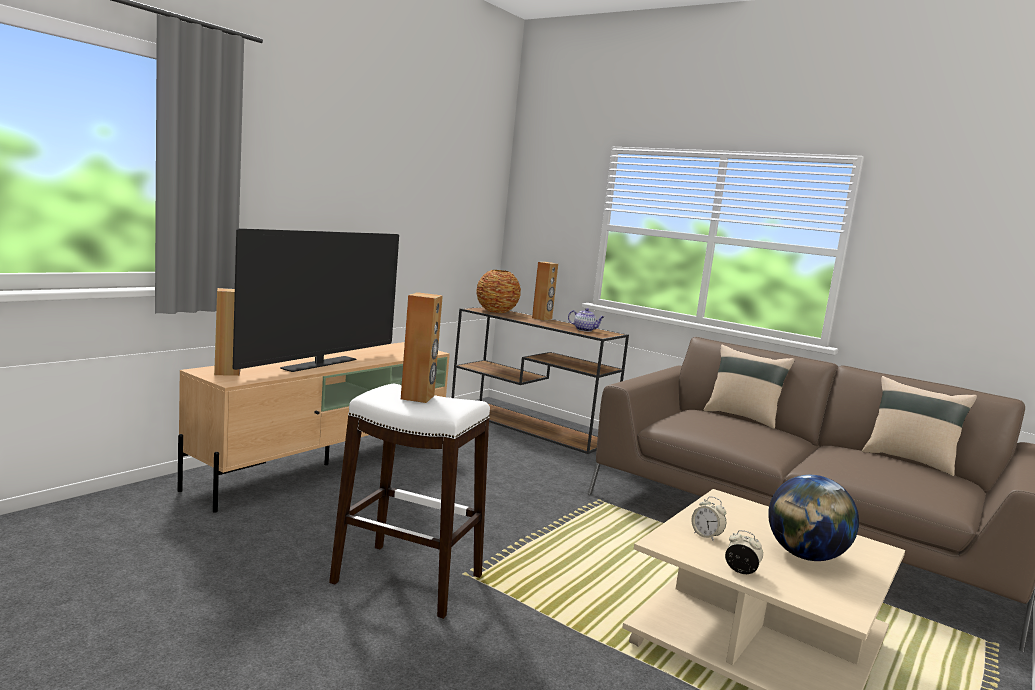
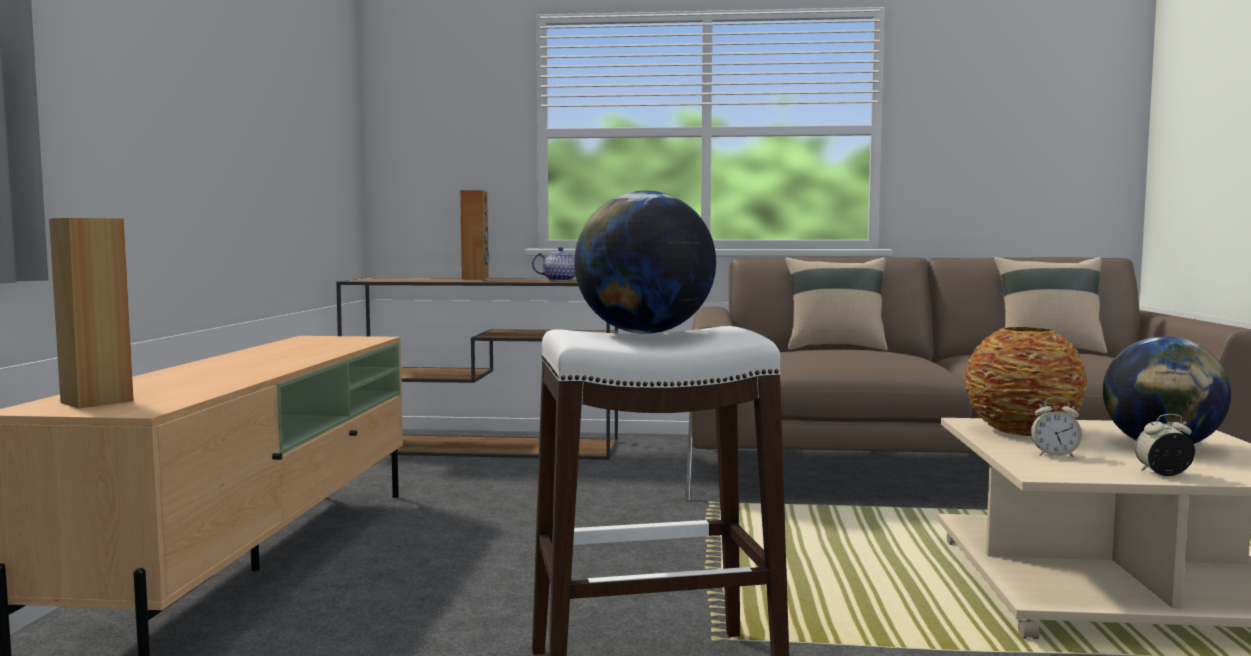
camera: 30 degrees left, 5 degrees down
television [233,228,399,372] -> none
brown speaker [401,292,443,403] -> globe [574,190,716,334]
vase [476,270,521,313] -> vase moved to [965,327,1087,436]

